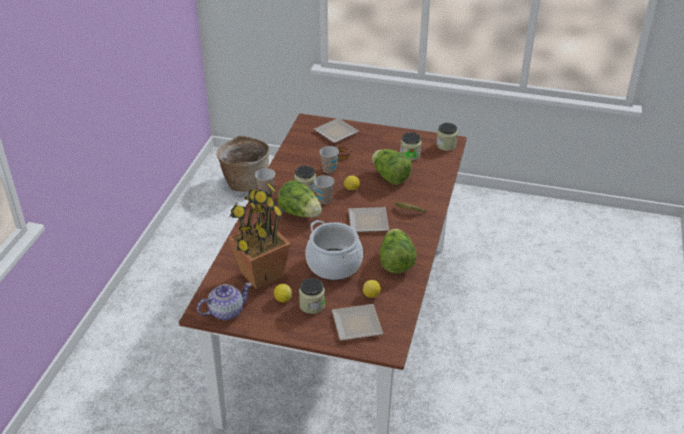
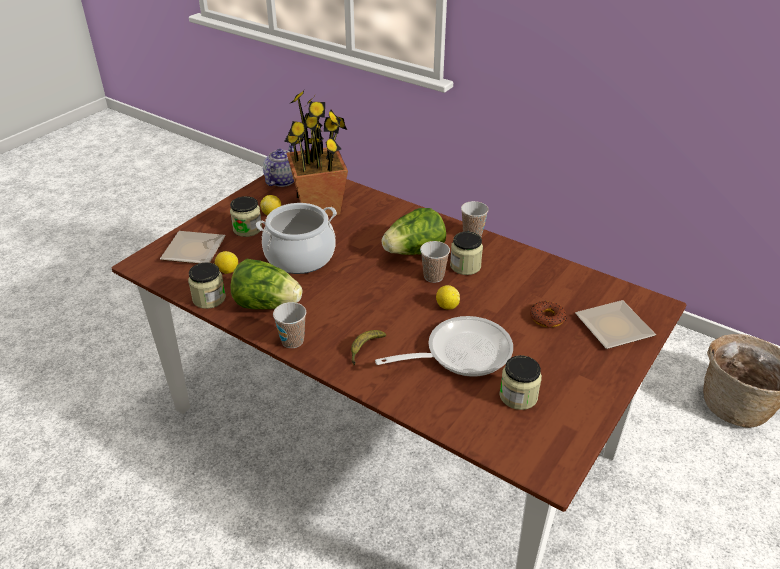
camera: 110 degrees right, 0 degrees up
teapot [197,283,252,320] -> teapot turned 150 degrees counterclockwise [263,144,294,187]
cup [319,146,339,174] -> cup moved to [273,302,306,348]
plate [348,207,389,232] -> none
lettuce [372,149,412,185] -> frying pan [375,316,513,377]
jar [436,123,458,151] -> jar moved to [188,262,226,309]

